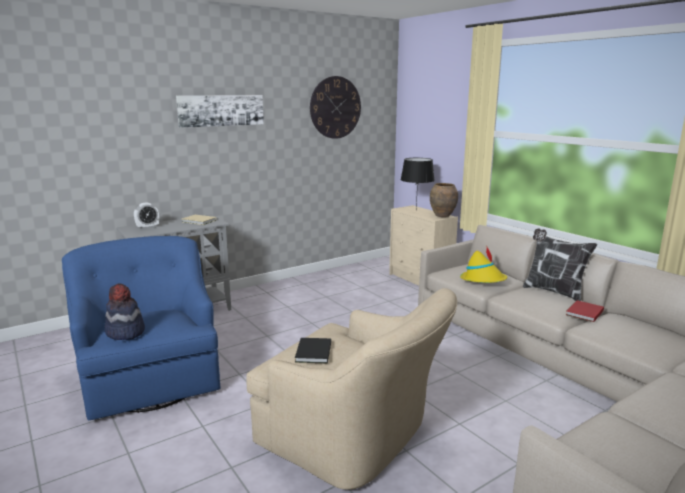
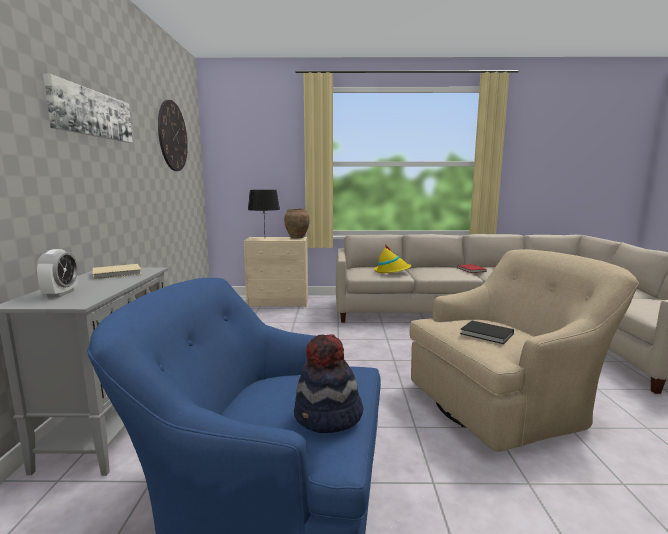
camera: 55 degrees left, 5 degrees down
pillow [523,228,597,301] -> none

